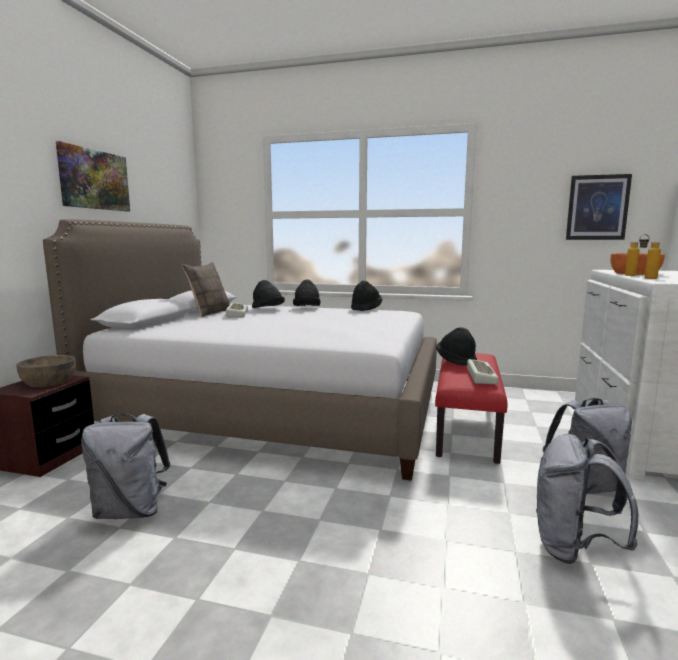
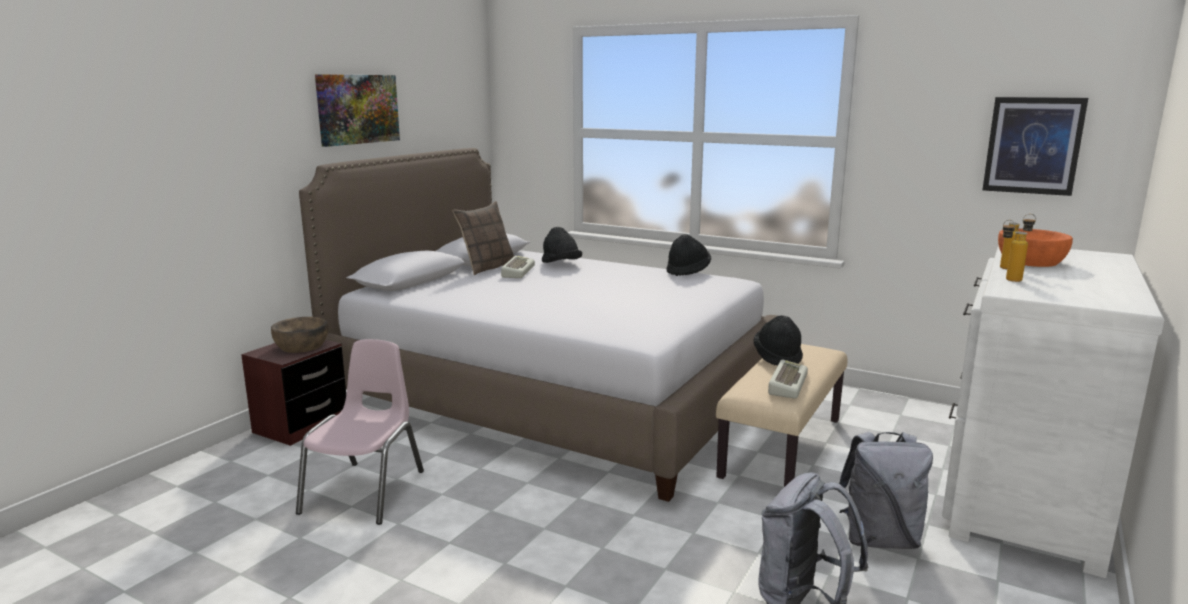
camera: 15 degrees right, 5 degrees up
grey backpack [81,414,171,519] -> pink chair [296,339,424,525]
black hat [293,279,321,306] -> none
red bench [435,353,508,464] -> beige bench [716,344,847,487]

